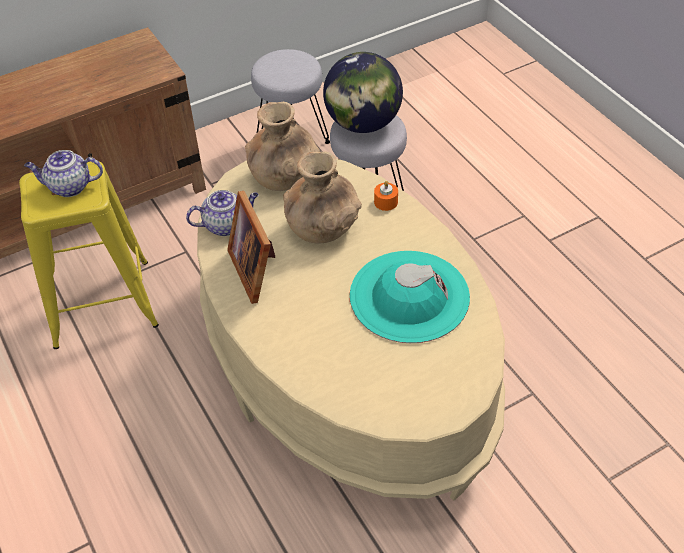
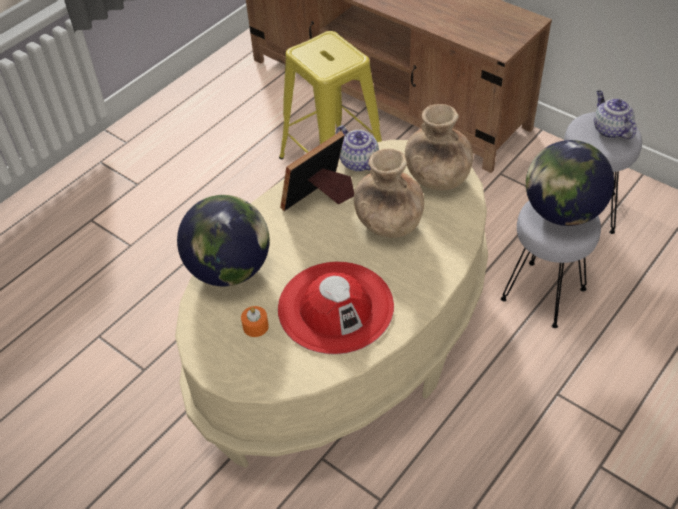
camera: 70 degrees right, 0 degrees up
teapot [24,150,103,197] -> teapot moved to [594,90,637,139]
turquoise hat [350,251,470,343] -> red hat [278,262,394,354]
orange candle [374,181,398,211] -> orange candle moved to [241,306,269,337]
none -> globe [177,195,270,286]

